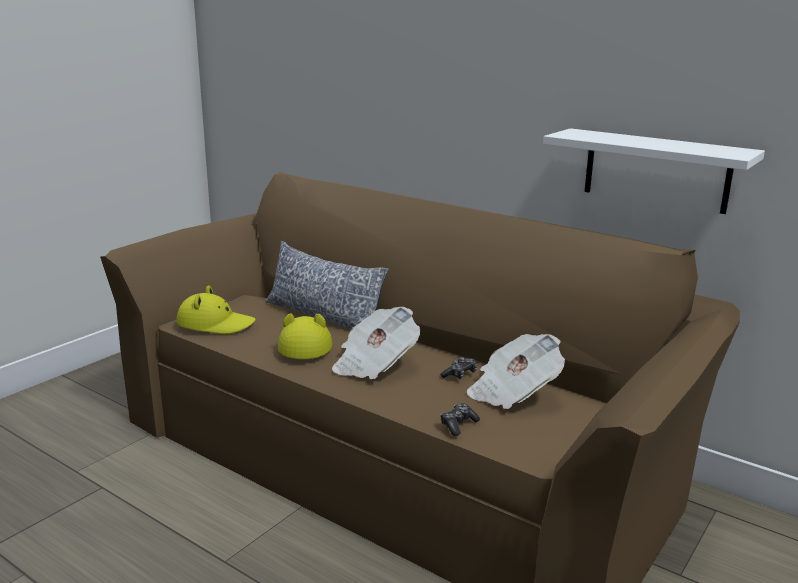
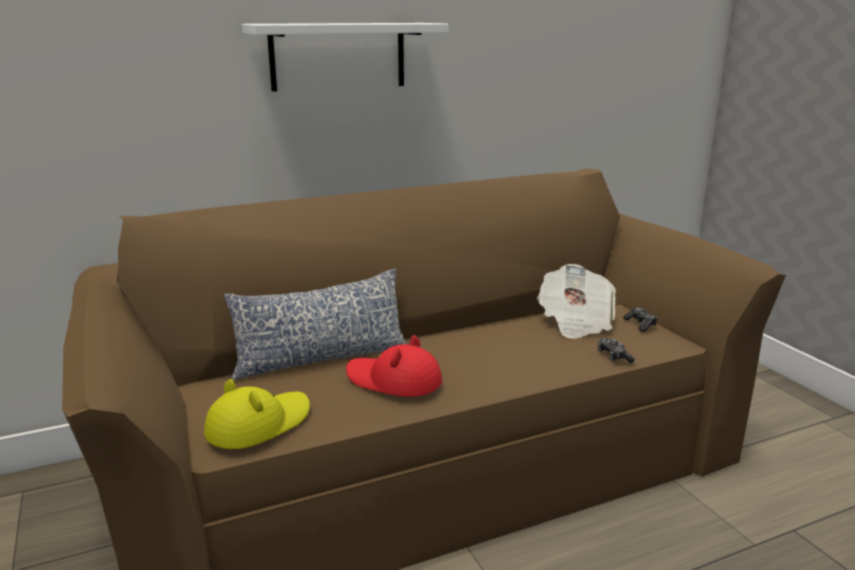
camera: 60 degrees left, 0 degrees up
yellow hat [278,313,332,359] -> red hat [346,335,442,397]
newspaper [332,307,420,379] -> none
game controller [440,357,477,379] -> game controller moved to [623,307,658,332]
white shelf [543,128,765,214] -> white shelf moved to [242,23,448,92]

